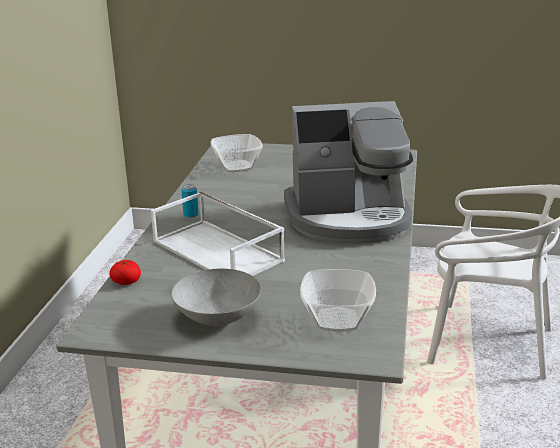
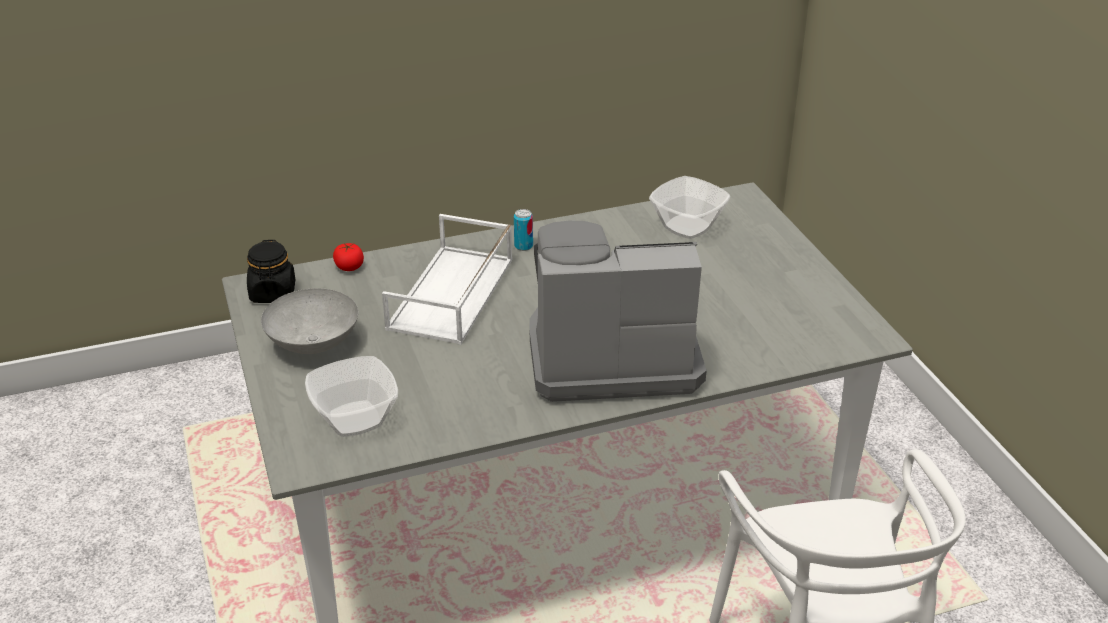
camera: 60 degrees right, 10 degrees up
coffee machine [284,101,413,244] -> coffee machine turned 120 degrees clockwise [530,220,707,402]
none -> black jar [247,240,295,303]

